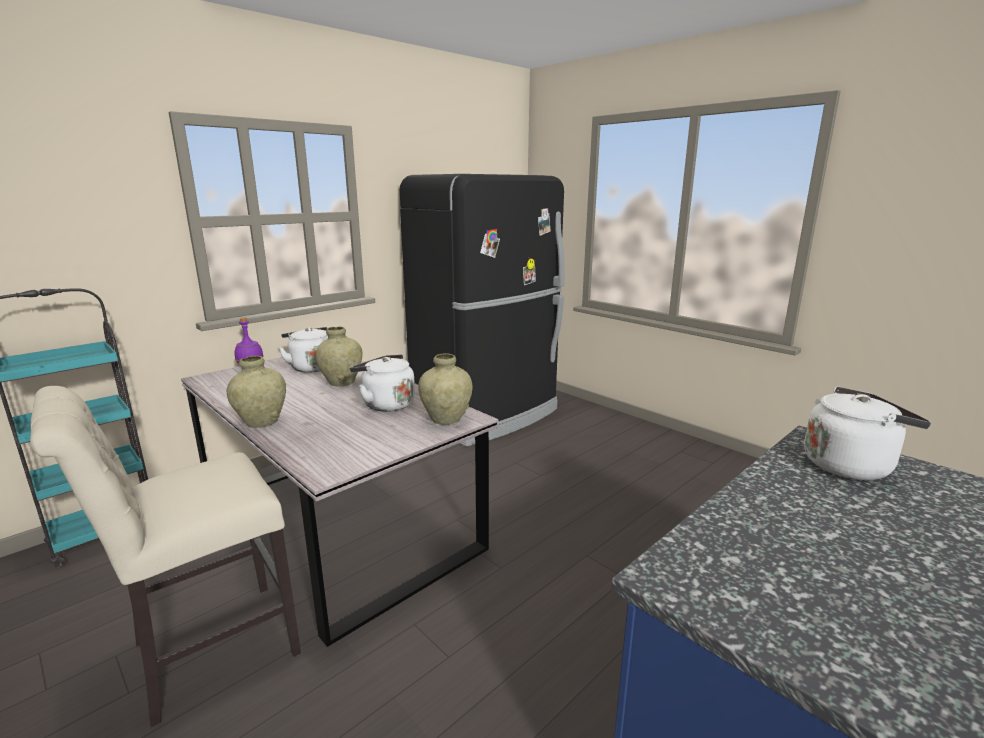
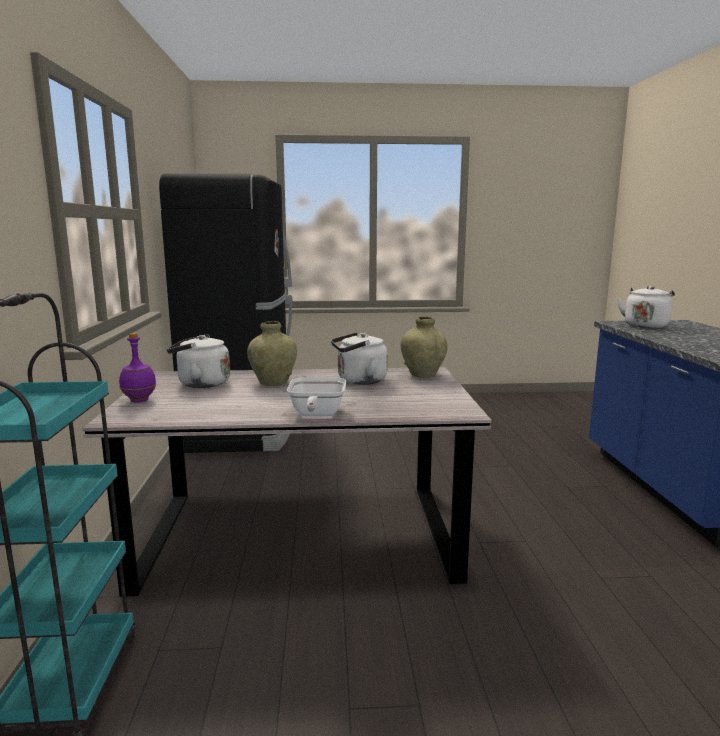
camera: 50 degrees left, 5 degrees down
beige stool [30,386,301,727] -> none
beige vase [227,356,286,428] -> frying pan [287,378,346,417]

